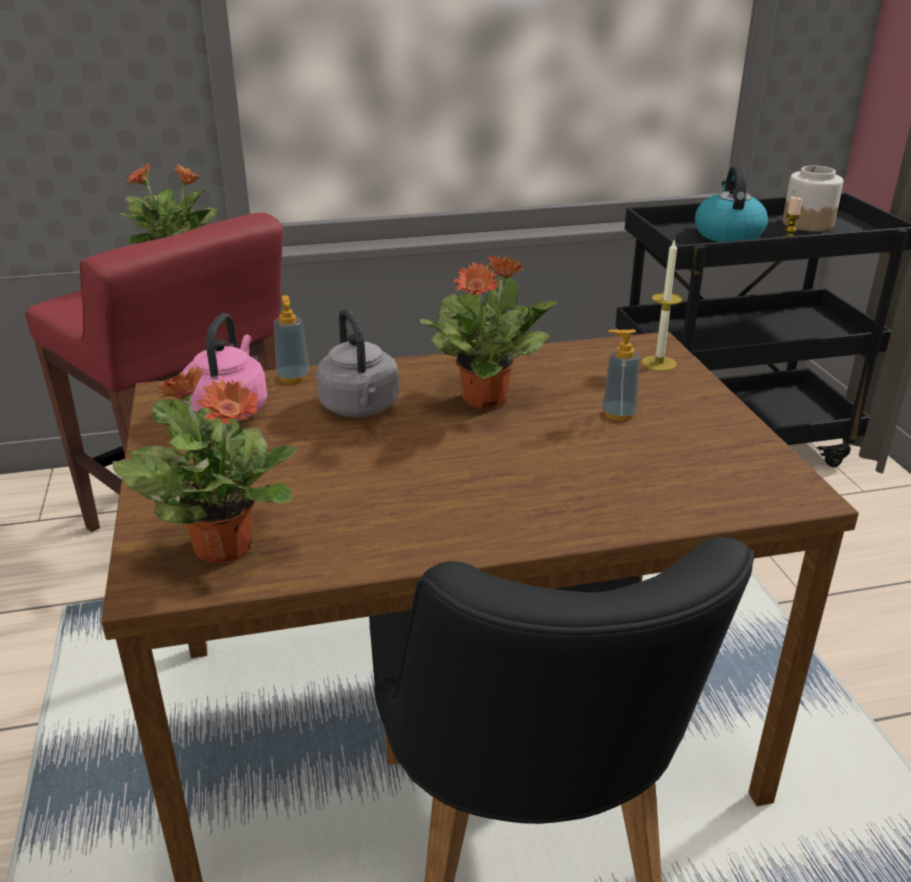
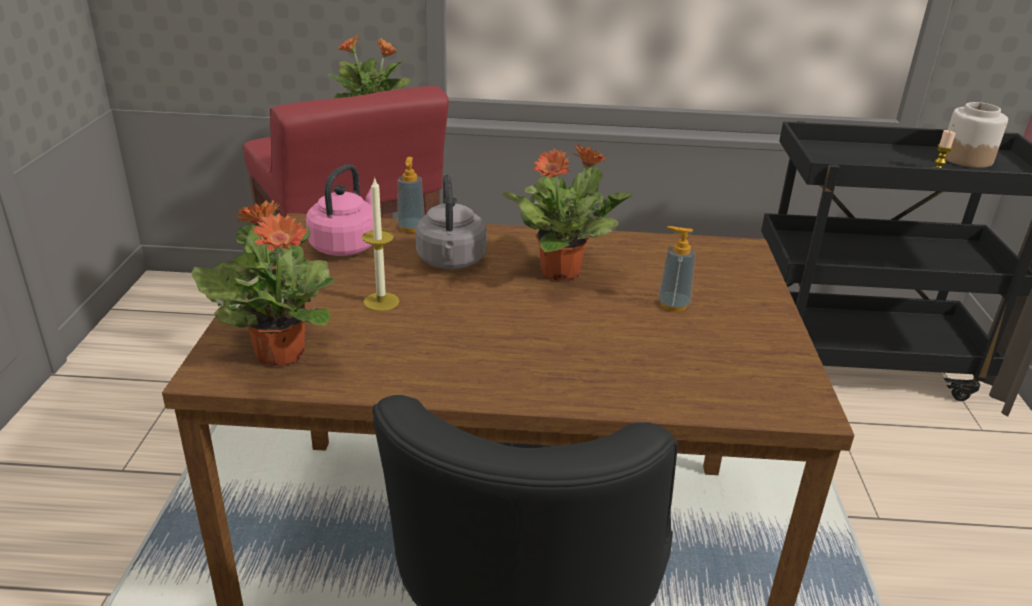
camera: 15 degrees right, 0 degrees up
candle [642,239,682,371] -> candle moved to [362,177,399,311]
kettle [695,166,768,242] -> none

